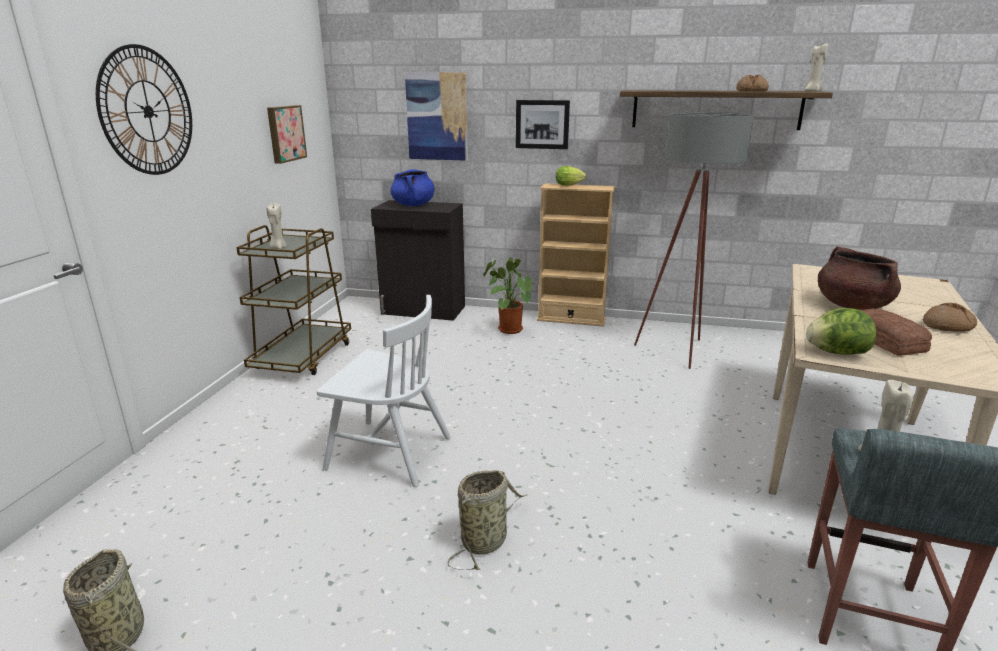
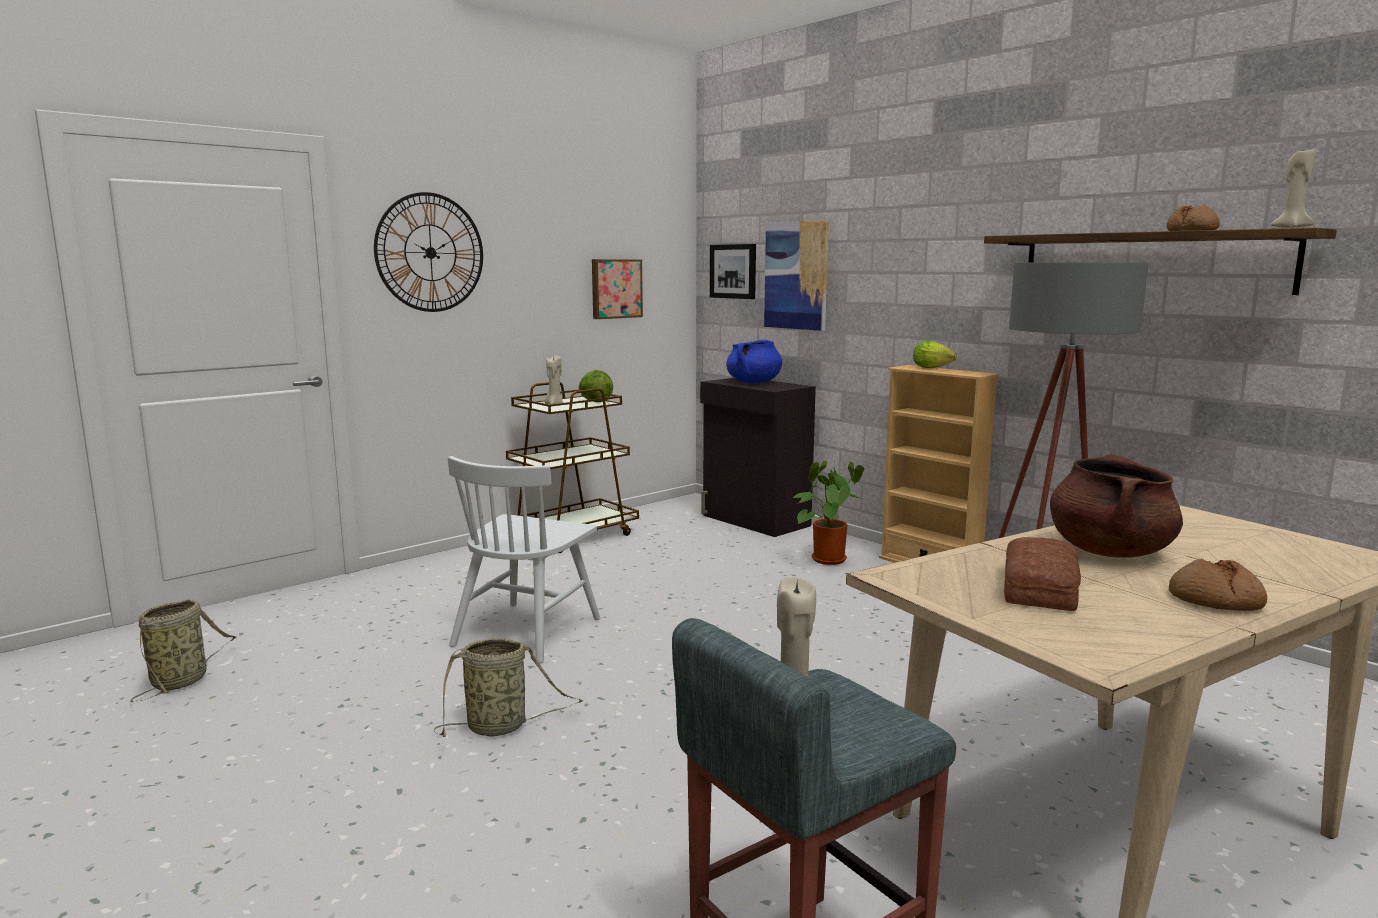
camera: 35 degrees right, 10 degrees down
white chair [317,295,451,487] -> white chair turned 60 degrees clockwise [448,456,600,663]
picture [516,100,570,149] -> picture moved to [710,244,756,299]
lettuce [806,308,876,355] -> lettuce moved to [578,370,613,402]

